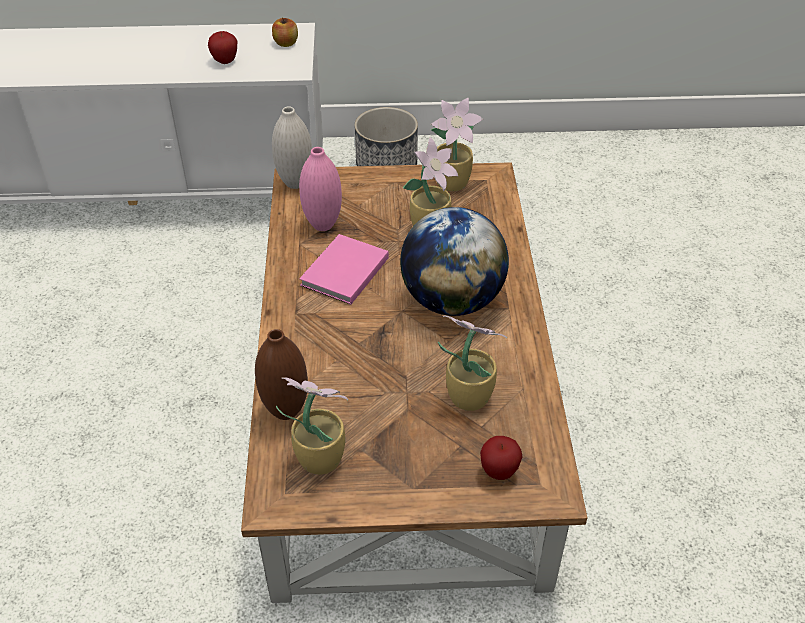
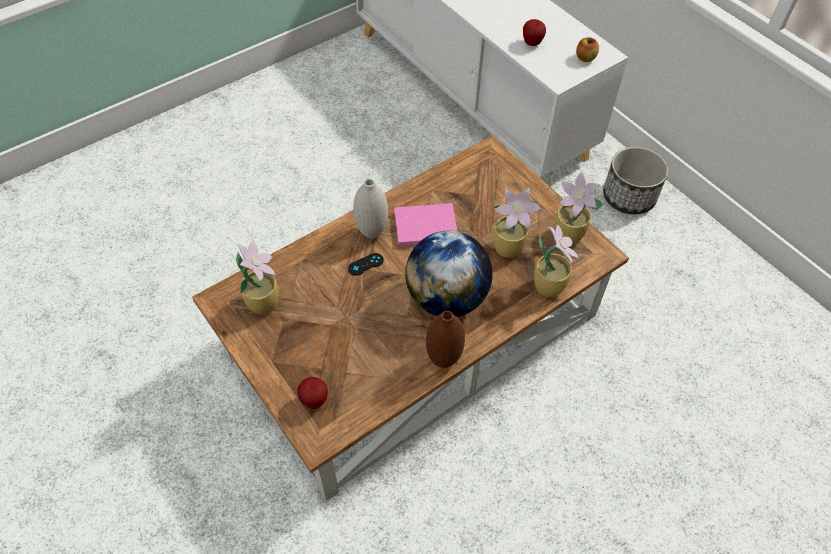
camera: 55 degrees right, 10 degrees up
brown vase [255,329,308,420] -> brown vase moved to [426,311,465,368]
white vase [272,106,312,189] -> white vase moved to [353,179,388,239]
pink vase [299,147,342,231] -> none
potted plant [438,315,507,411] -> potted plant moved to [534,224,579,297]
none -> black game controller [348,253,384,276]

